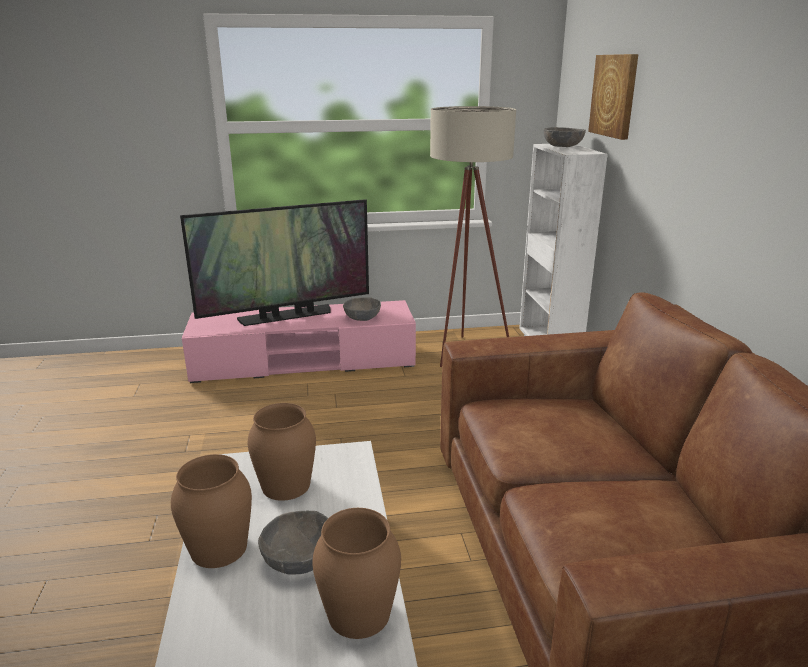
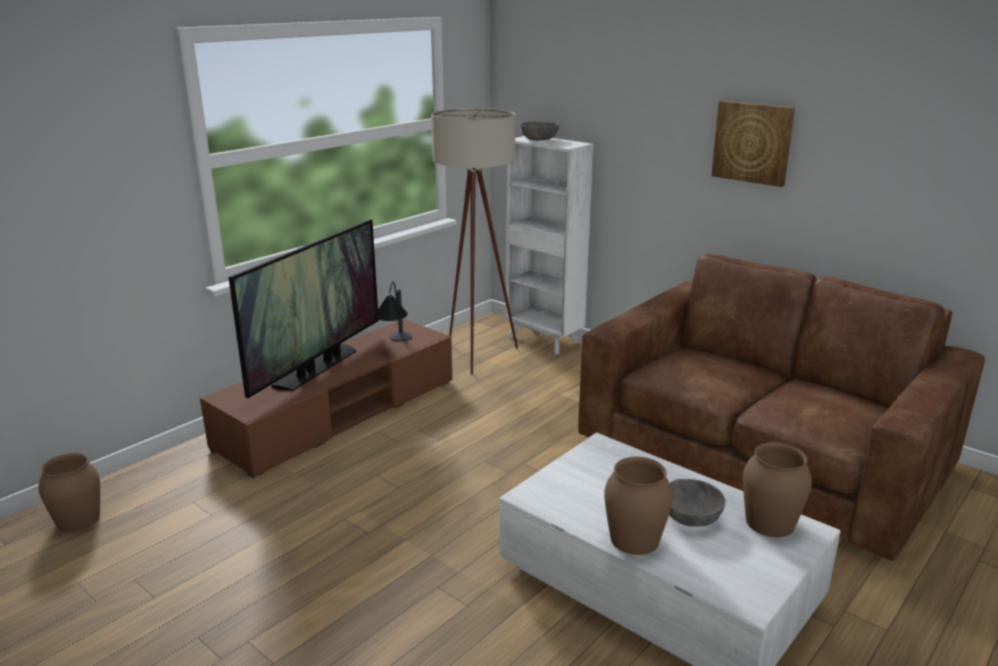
camera: 40 degrees left, 0 degrees up
pink tv stand [182,300,416,383] -> brown tv stand [200,319,452,478]
brown vase [248,403,316,501] -> brown vase moved to [38,453,100,533]
grey bowl [343,297,381,321] -> table lamp [375,281,412,342]
picture [588,54,638,140] -> picture moved to [711,101,795,187]

